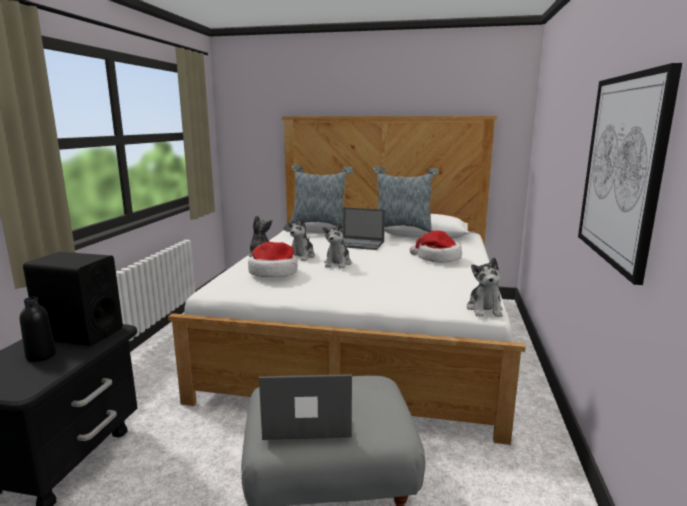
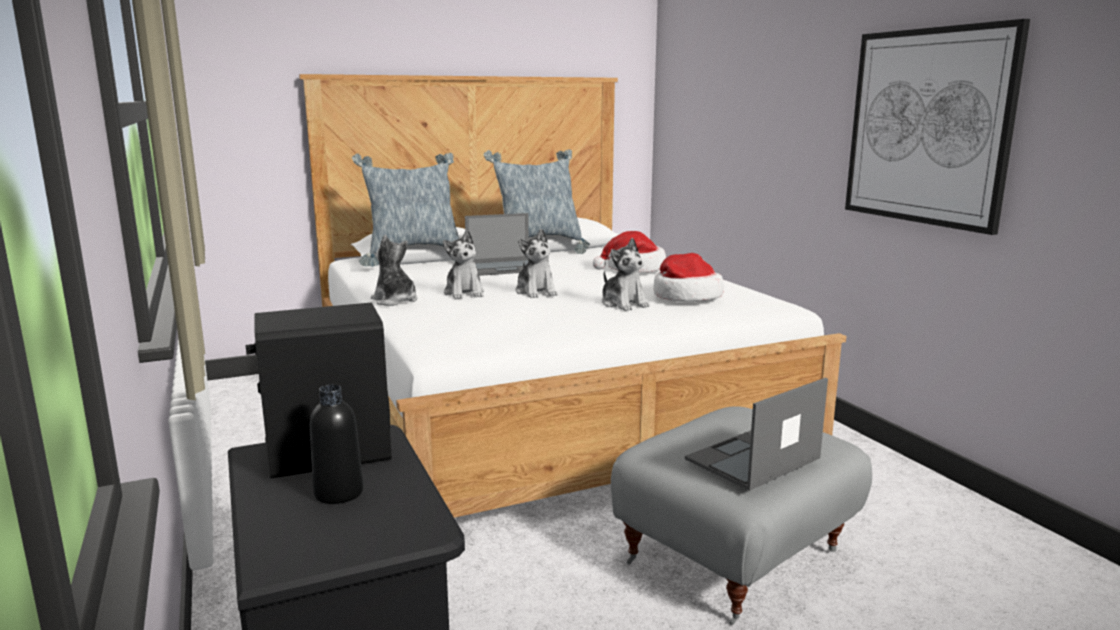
camera: 35 degrees left, 0 degrees up
hat [248,242,298,277] -> hat moved to [654,253,724,302]
plush toy [467,257,503,317] -> plush toy moved to [602,238,650,311]

